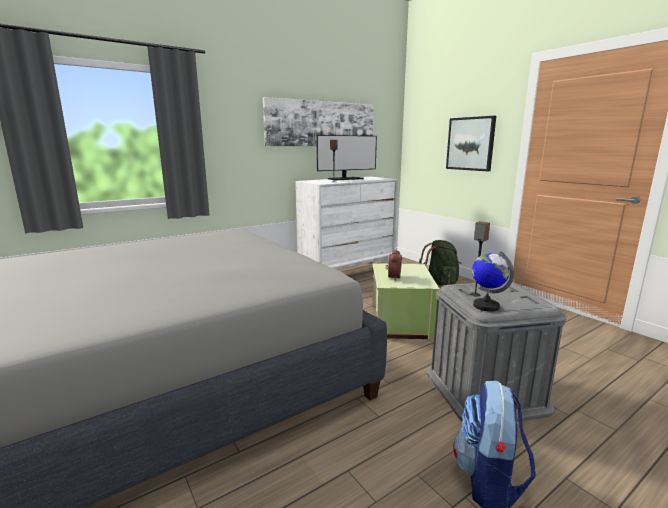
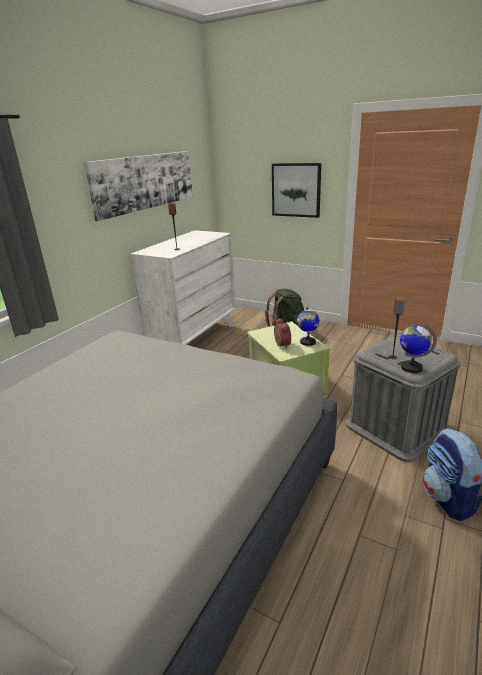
camera: 25 degrees left, 10 degrees up
monitor [316,135,377,181] -> none
none -> globe [297,306,319,346]

